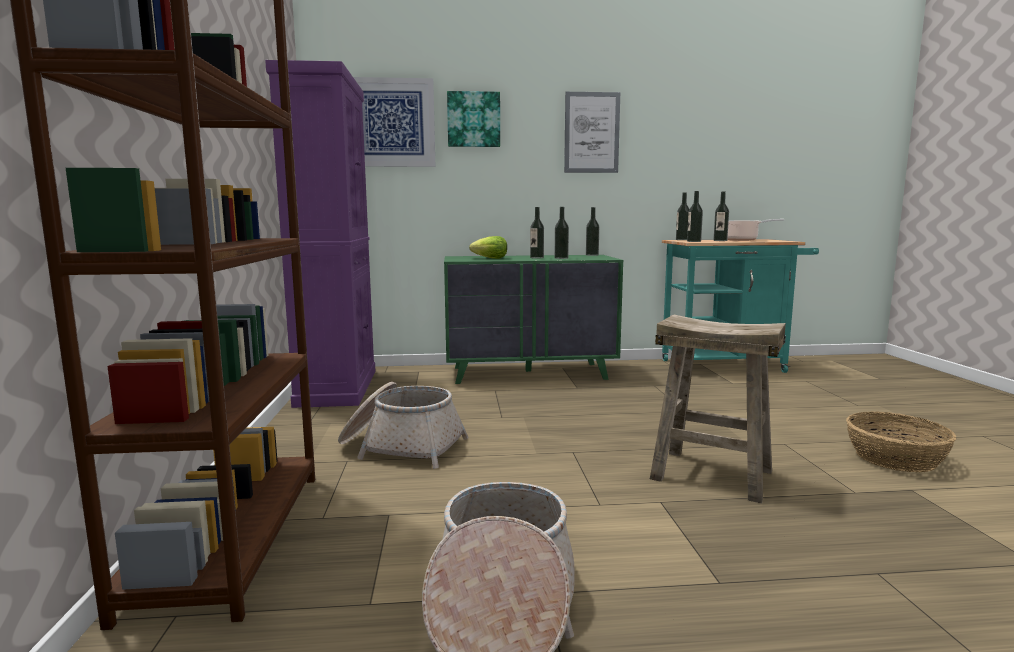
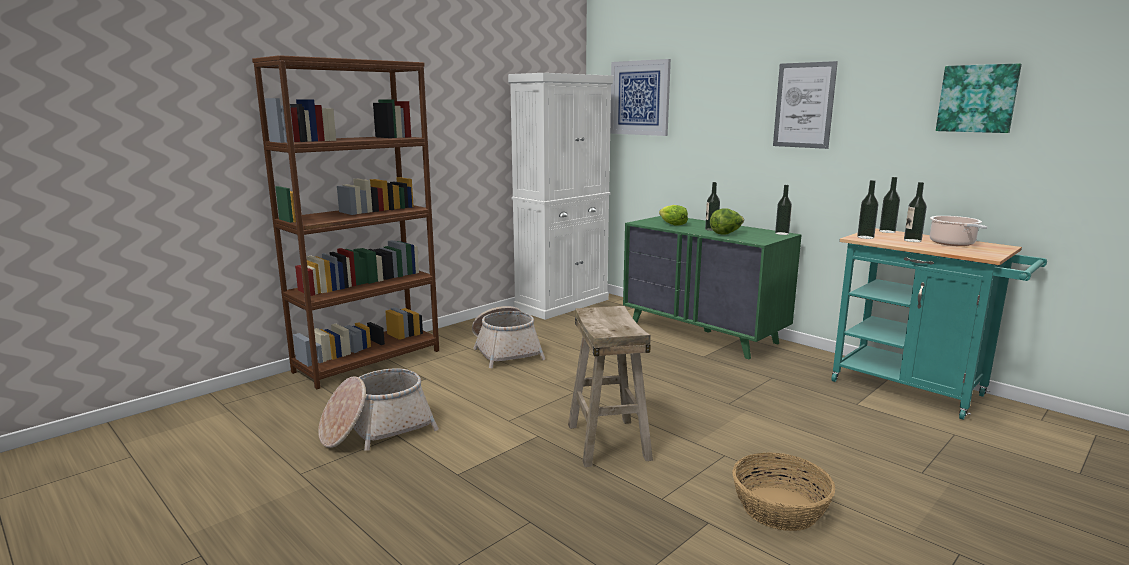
camera: 50 degrees right, 5 degrees up
purple cabinet [265,60,376,408] -> white cabinet [508,73,613,320]
picture [447,91,500,147] -> picture moved to [936,63,1022,133]
bottle [555,207,569,259] -> lettuce [710,208,744,234]

